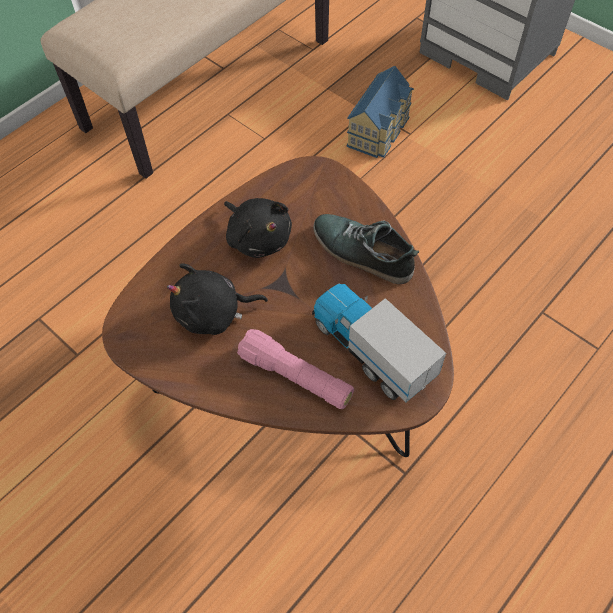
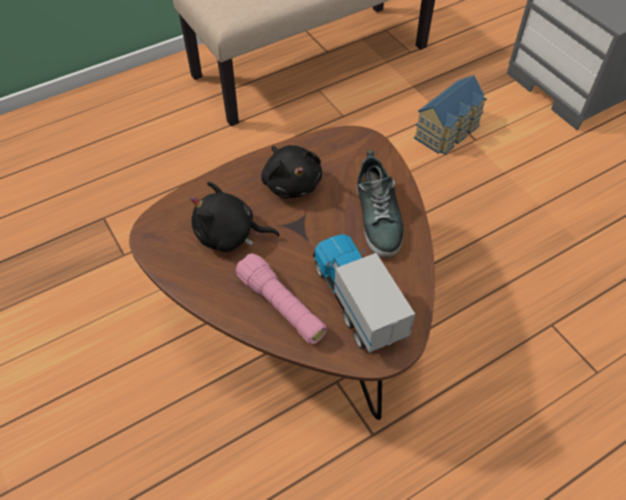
camera: 15 degrees right, 5 degrees down
shoe [313,214,419,284] -> shoe turned 150 degrees counterclockwise [357,150,404,258]

